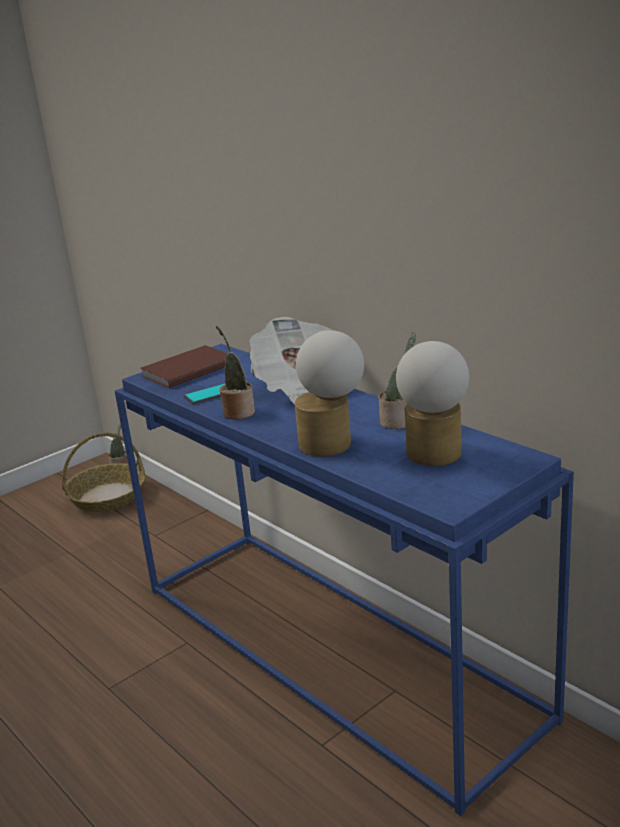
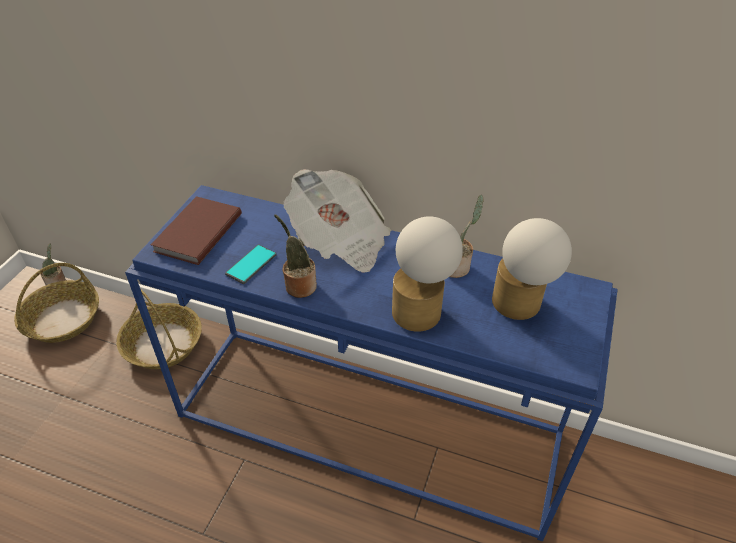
camera: 30 degrees left, 20 degrees up
none -> basket [117,290,202,369]

